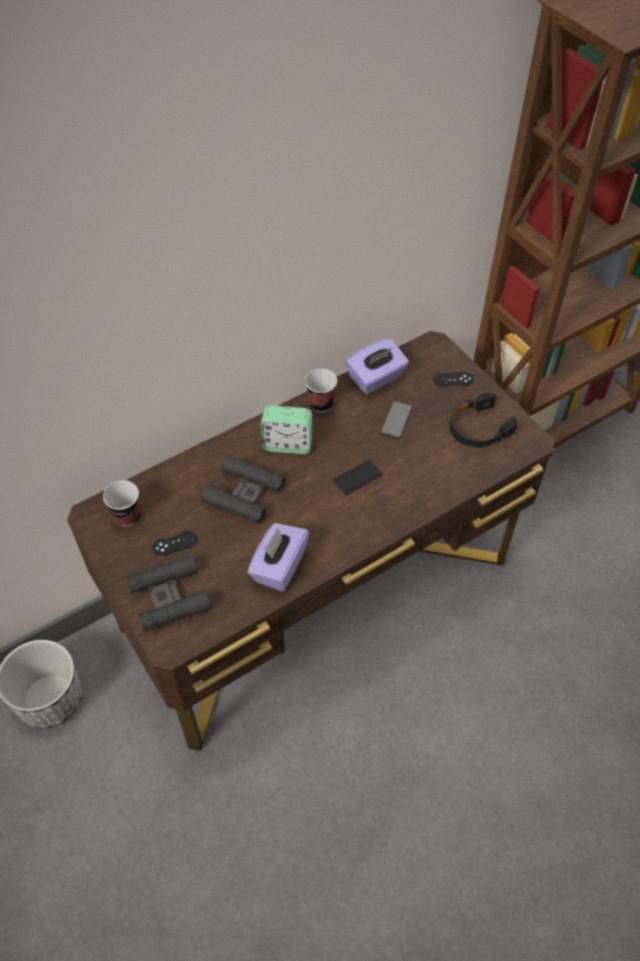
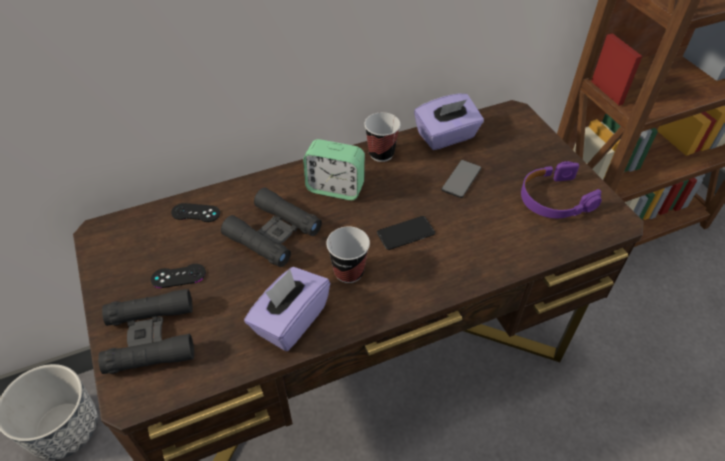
camera: 10 degrees right, 5 degrees down
cup [103,480,140,527] -> cup moved to [326,226,370,283]
black game controller [434,372,474,387] -> black game controller moved to [171,203,220,222]
black headphones [449,393,517,447] -> purple headphones [521,161,602,218]

